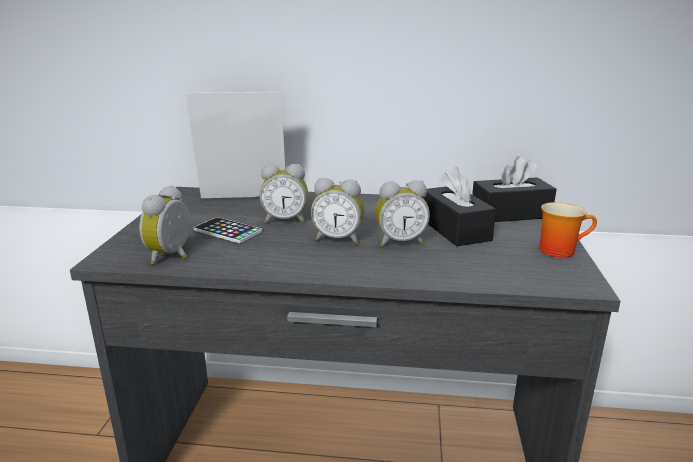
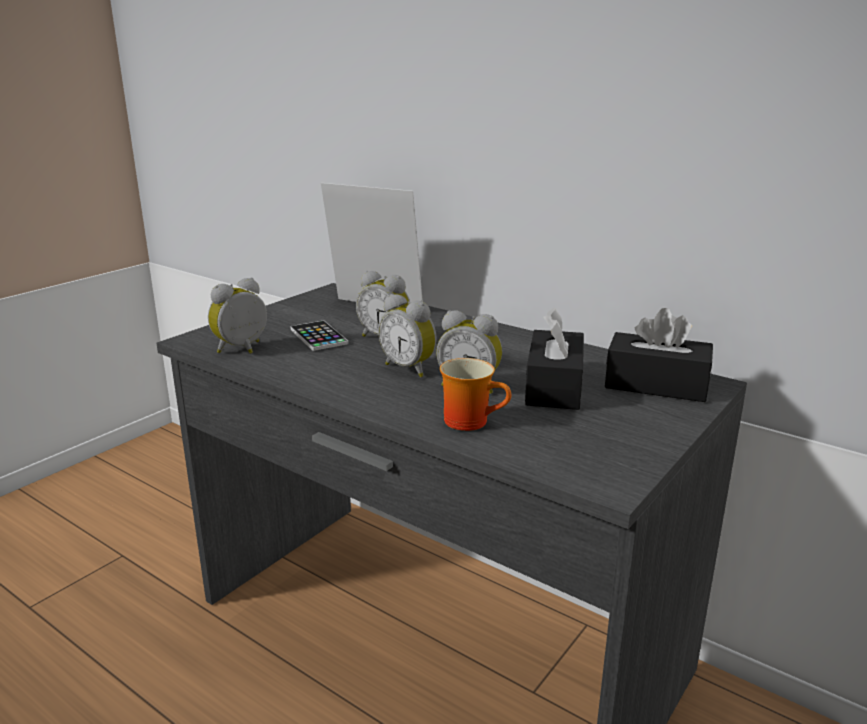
camera: 30 degrees right, 0 degrees up
mug [539,202,597,258] -> mug moved to [440,358,511,431]

